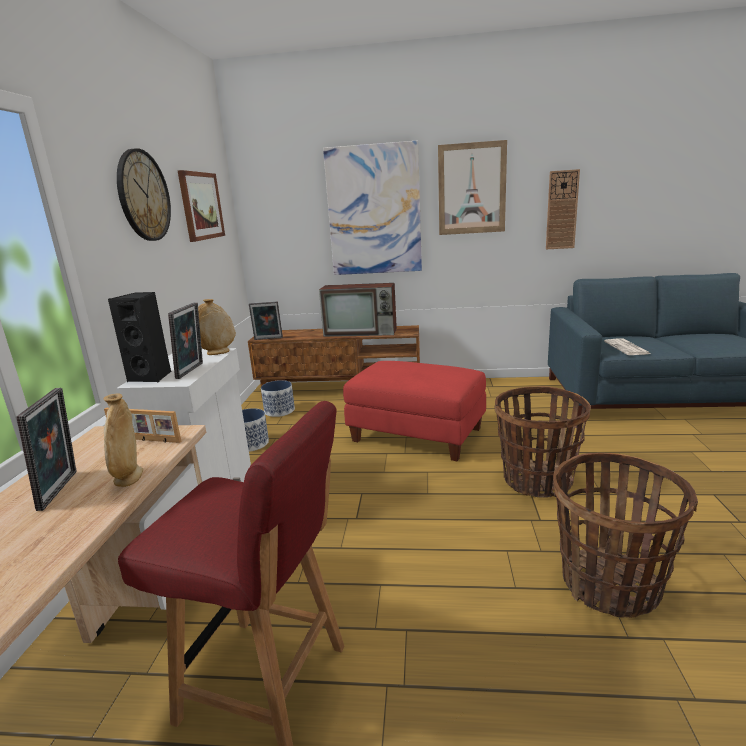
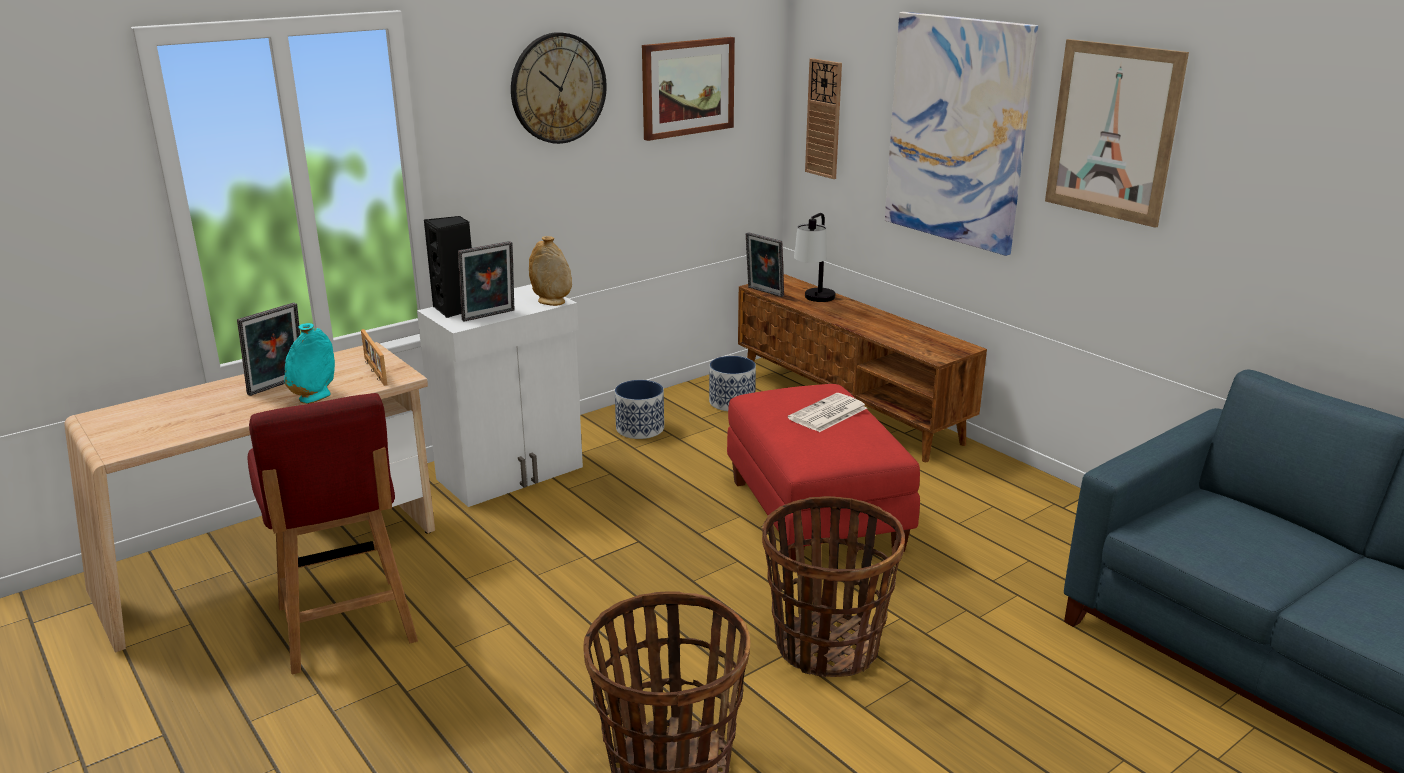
camera: 45 degrees right, 5 degrees up
beige vase [103,393,143,487] -> turquoise vase [284,323,335,404]
television [319,283,397,337] -> none
wall clock [546,169,580,249] -> wall clock moved to [805,58,842,179]
newspaper [604,339,650,355] -> newspaper moved to [788,393,867,432]
none -> table lamp [794,213,835,302]

